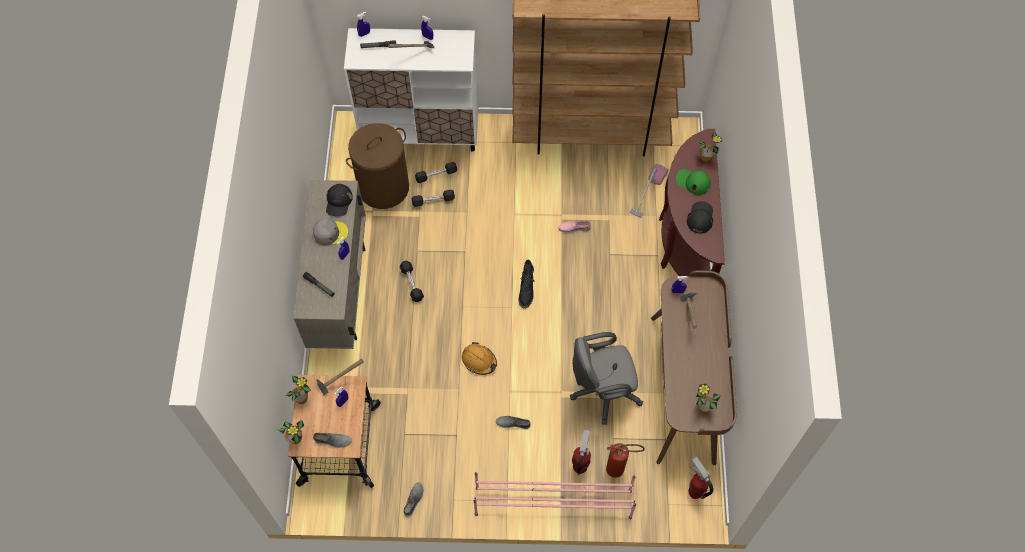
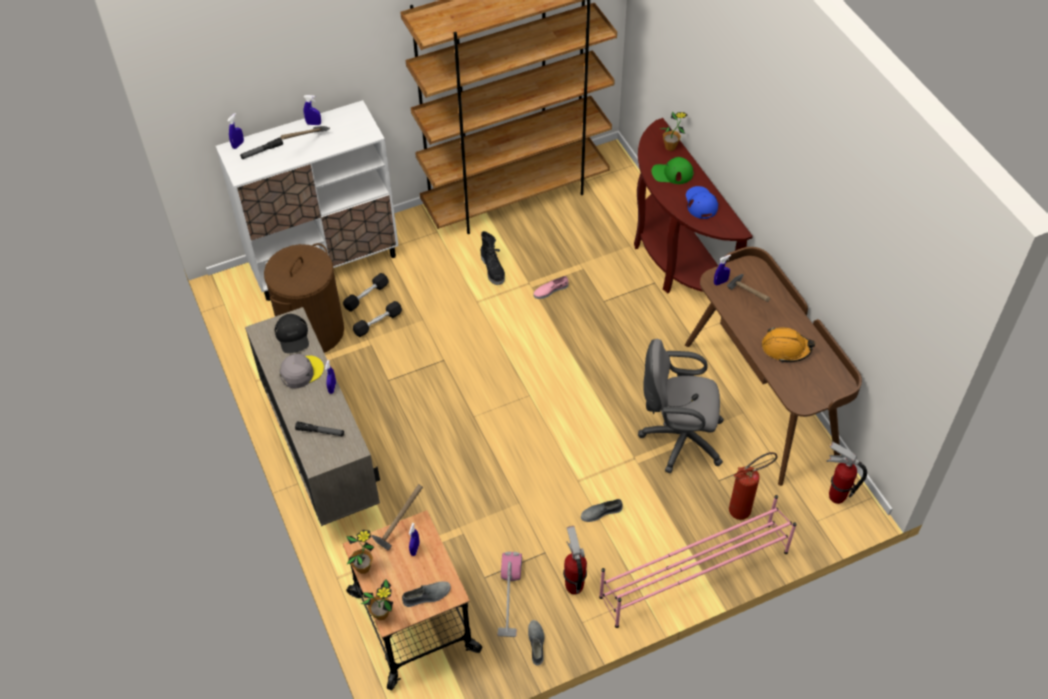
camera: 25 degrees left, 10 degrees down
black dumbbell [400,260,424,302] -> none
orange hard hat [462,342,497,375] -> orange hard hat moved to [762,327,815,363]
black boot [519,260,534,308] -> black boot moved to [481,231,505,285]
grey office chair [570,332,643,425] -> grey office chair turned 45 degrees clockwise [638,339,724,473]
fire extinguisher [572,429,591,475] -> fire extinguisher moved to [563,526,587,594]
vacuum cleaner [630,164,668,218] -> vacuum cleaner moved to [498,552,522,637]
black cap [687,201,713,233] -> blue cap [686,186,718,219]
potted plant [696,383,721,413] -> none

